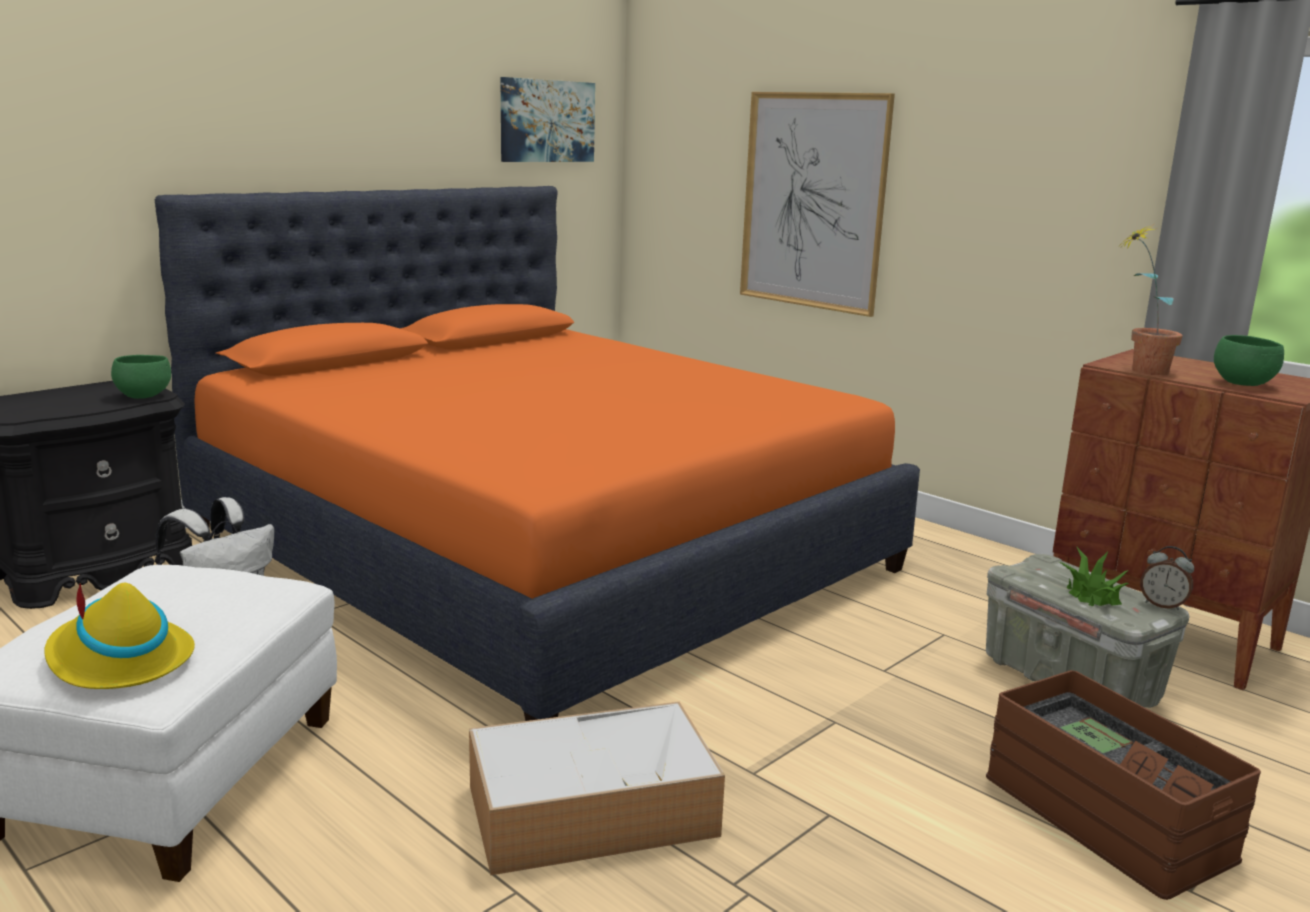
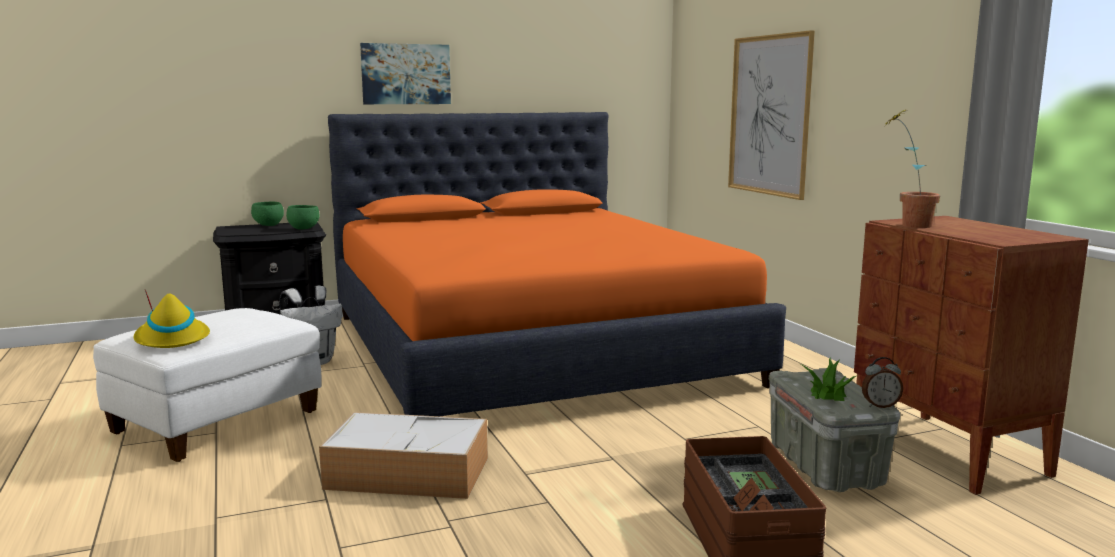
camera: 25 degrees right, 5 degrees down
picture [501,77,595,162] -> picture moved to [360,43,451,104]
alarm clock [1140,546,1194,610] -> alarm clock turned 60 degrees counterclockwise [862,357,903,408]
green bowl [1214,335,1284,386] -> green bowl moved to [251,202,284,226]

